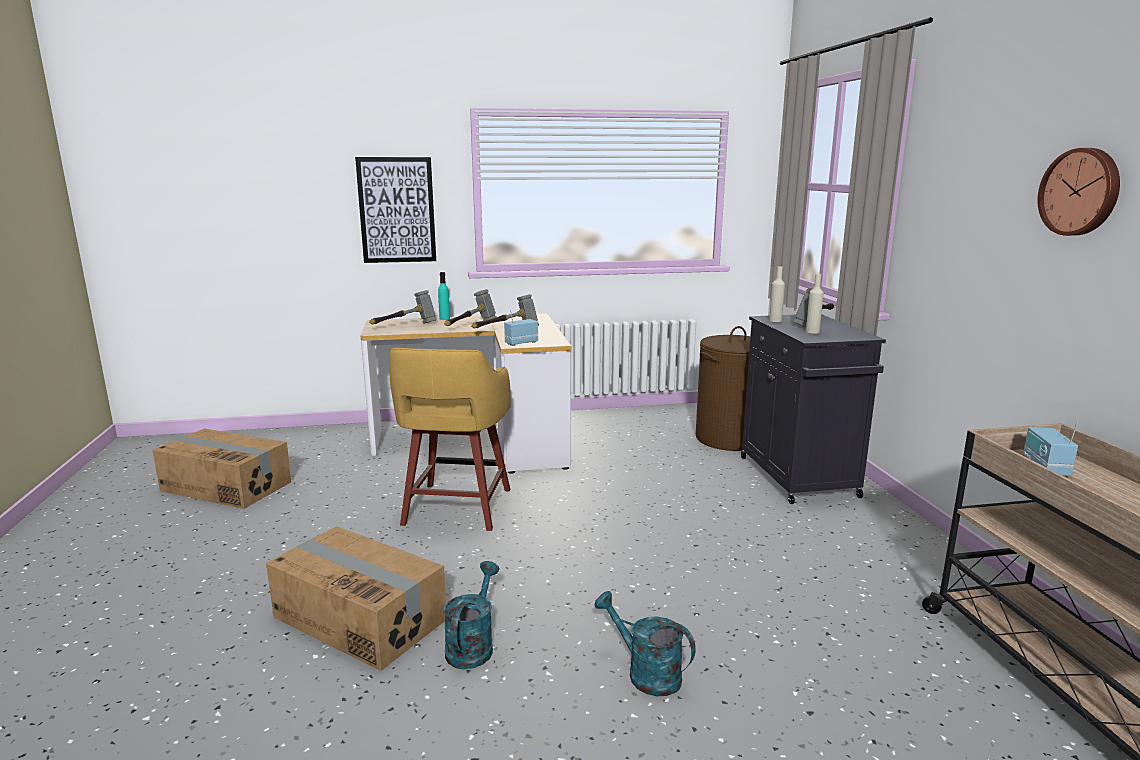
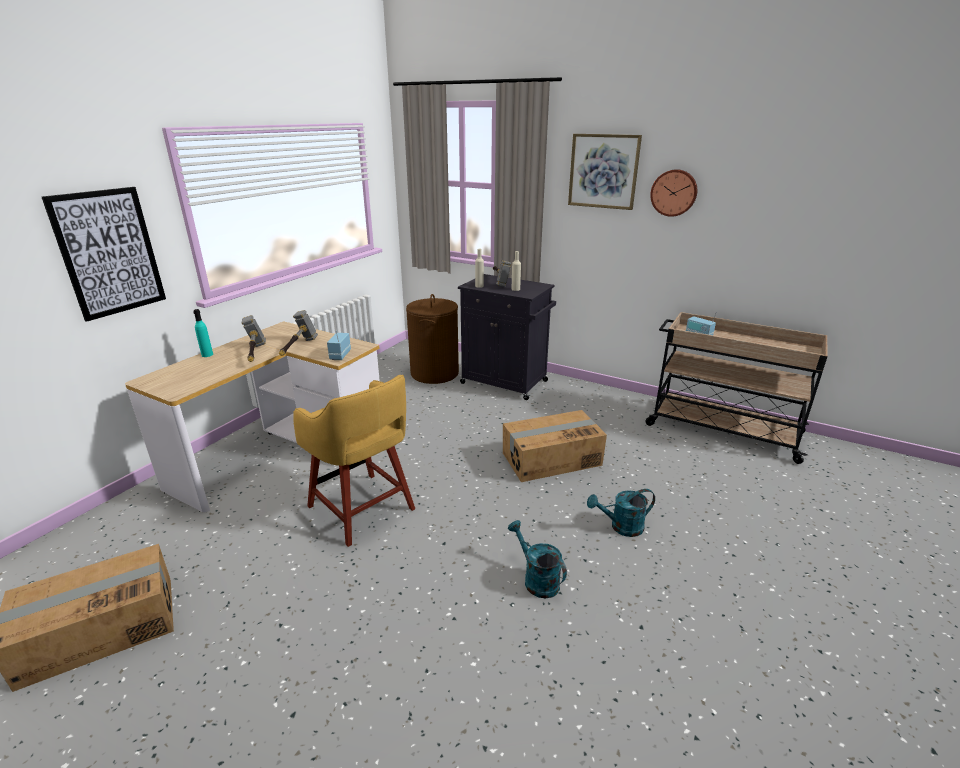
camera: 50 degrees left, 10 degrees up
cardboard box [266,526,446,671] -> cardboard box moved to [503,410,607,482]
hammer [369,290,437,324] -> none
none -> picture [568,134,642,210]

